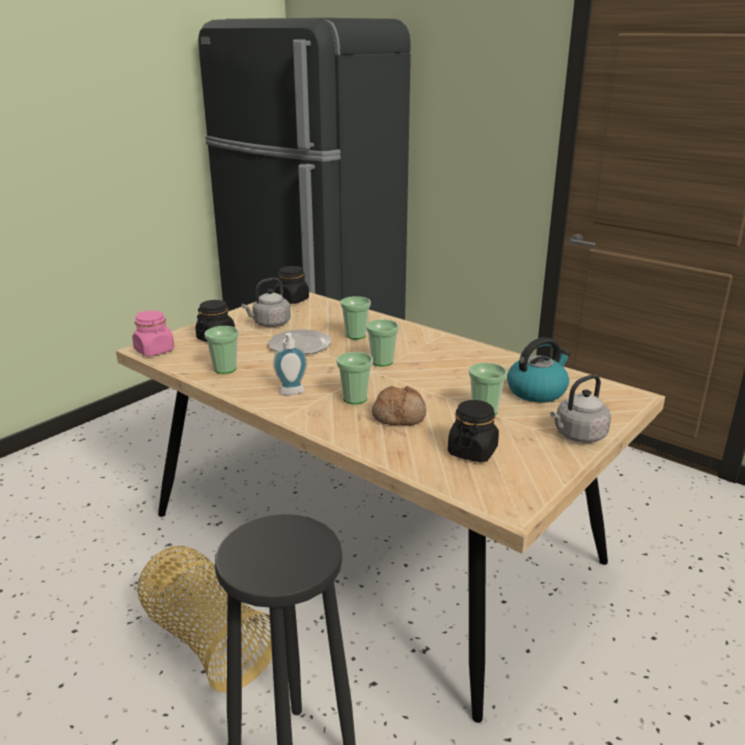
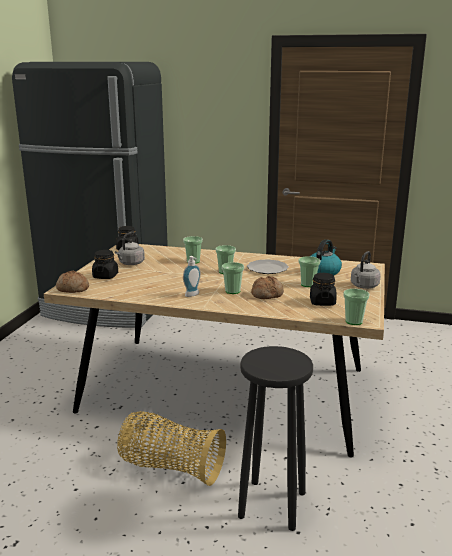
camera: 25 degrees left, 5 degrees down
pink jar [132,311,174,356] -> bread [56,271,89,293]
cup [205,326,239,374] -> cup moved to [343,289,370,325]
plate [268,329,332,355] -> plate moved to [247,259,289,274]

